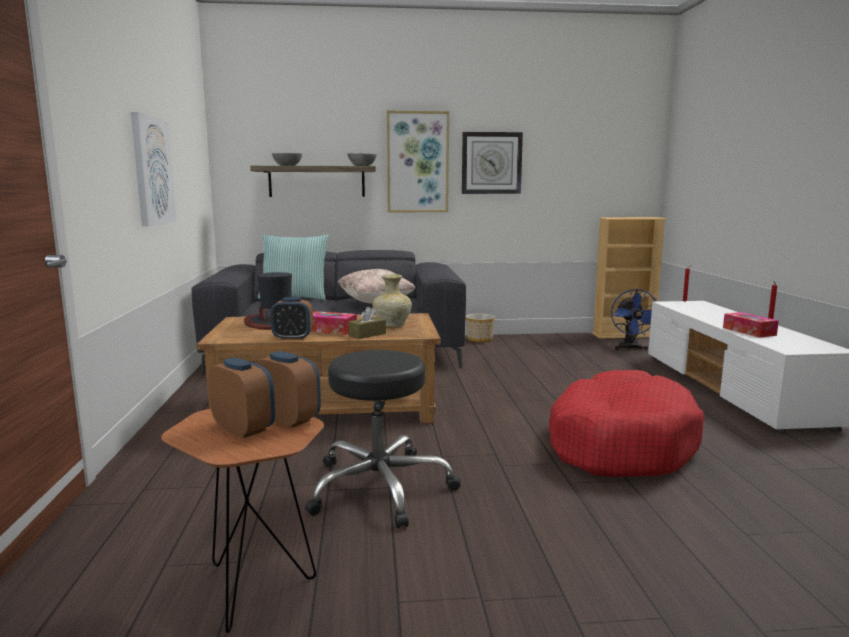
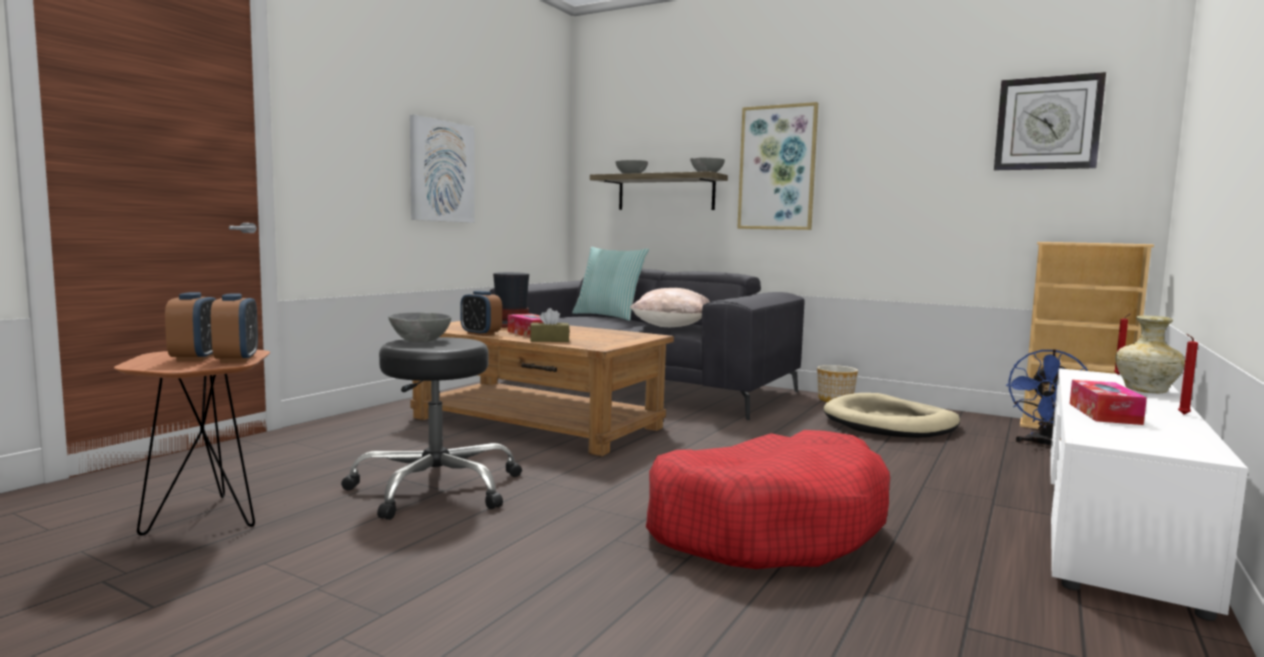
camera: 35 degrees right, 5 degrees down
beige vase [373,274,412,328] -> beige vase moved to [1116,316,1185,393]
wall clock [462,132,523,194] -> wall clock moved to [994,72,1106,170]
none -> grey bowl [388,312,451,342]
none -> beige dog bed [823,393,960,438]

